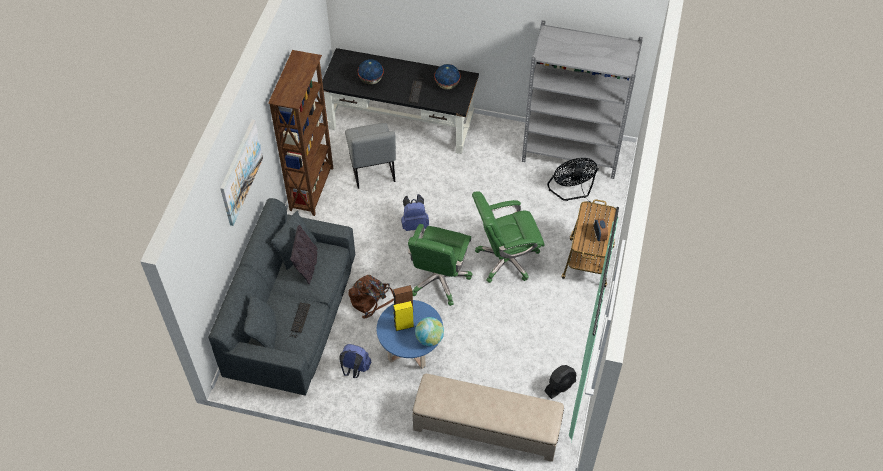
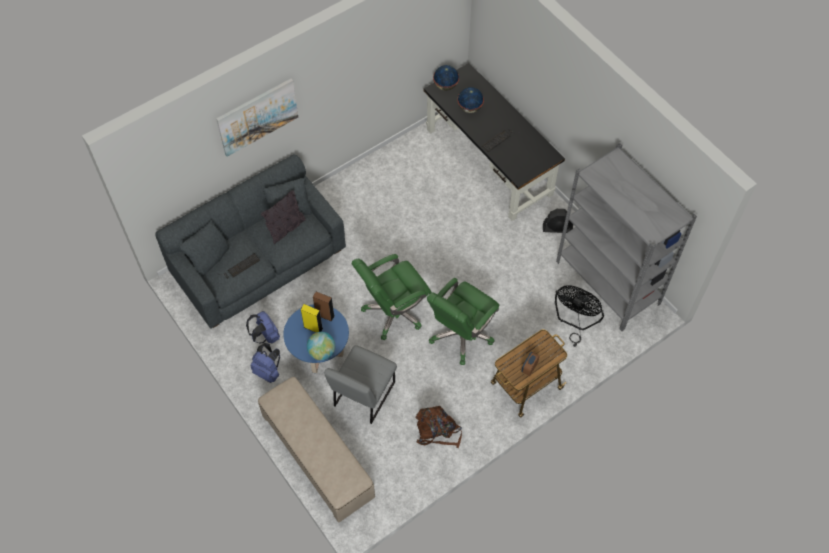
camera: 40 degrees right, 5 degrees up
brown bookcase [268,50,333,216] -> none
grey chair [345,123,396,189] -> grey chair moved to [324,345,397,424]
brown backpack [348,275,394,318] -> brown backpack moved to [416,406,462,448]
blue backpack [401,194,429,231] -> blue backpack moved to [250,343,280,383]
globe [434,64,461,89] -> globe moved to [433,65,459,91]
green office chair [472,191,544,283] -> green office chair turned 75 degrees counterclockwise [427,278,499,365]
black fan [544,365,576,399] -> black fan moved to [543,209,573,233]

